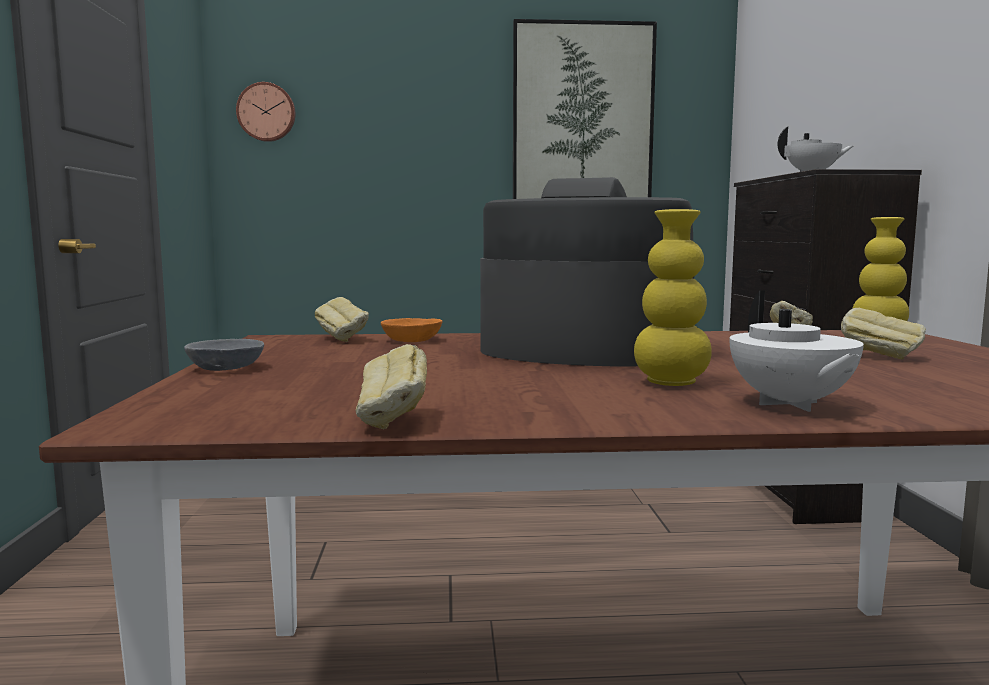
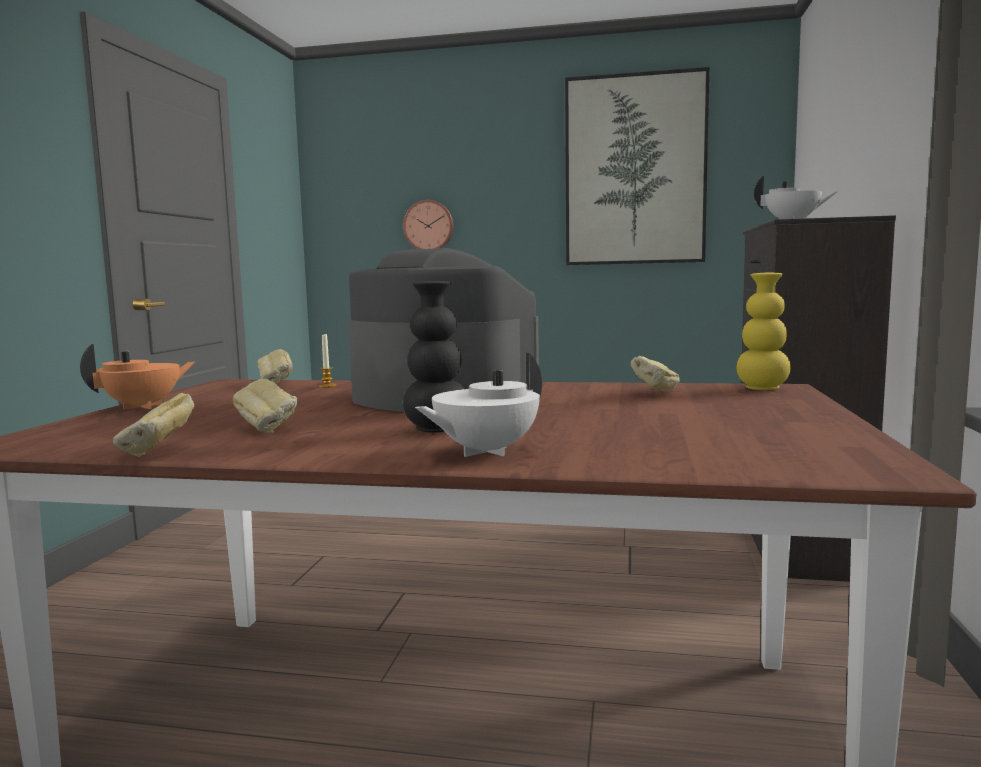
camera: 15 degrees right, 0 degrees up
grey bowl [184,339,264,371] -> orange teapot [80,344,196,410]
wall clock [236,82,295,142] -> wall clock moved to [403,200,454,249]
orange bowl [381,318,443,342] -> candle [318,333,337,388]
yellow vase [634,209,712,386] -> black vase [403,281,464,432]
white teapot [730,290,864,412] -> white teapot turned 45 degrees clockwise [415,353,542,457]
bread [841,308,926,360] -> bread moved to [233,378,297,434]

